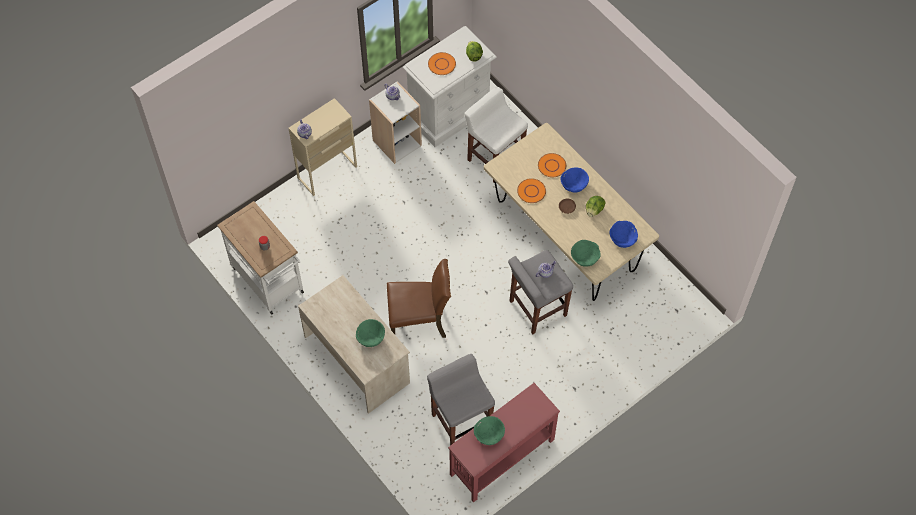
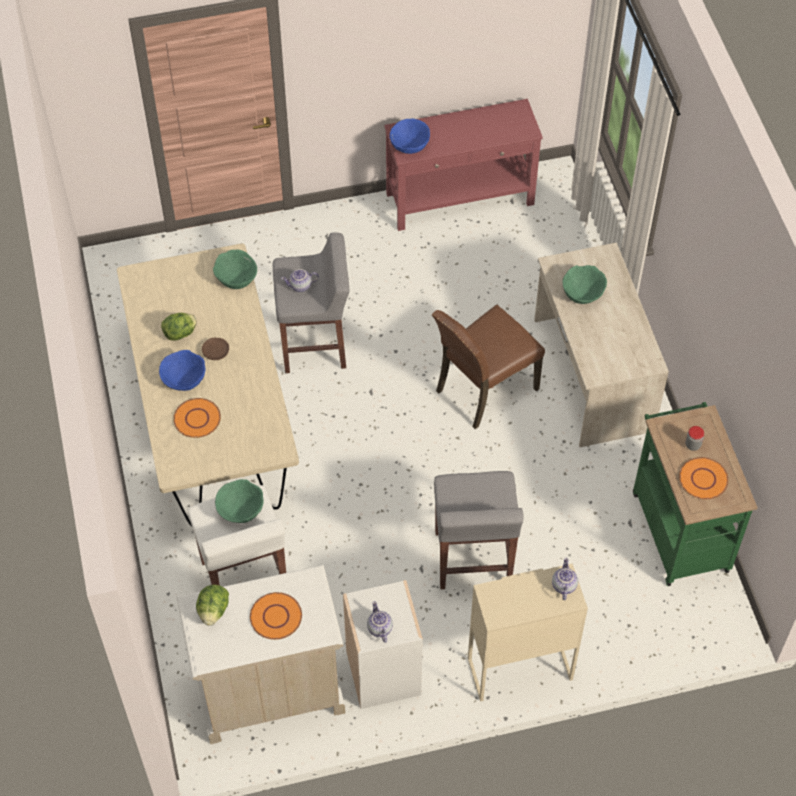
camera: 155 degrees left, 5 degrees down
white cart [217,201,304,315] -> green cart [633,402,758,586]
brown chair [387,259,451,338] -> brown chair turned 60 degrees counterclockwise [432,305,545,429]
grey stool [427,354,495,446] -> grey stool moved to [434,471,524,589]
green bowl [474,416,505,445] -> green bowl moved to [215,479,264,523]
orange plate [517,178,546,203] -> orange plate moved to [679,457,729,499]
blue bowl [609,221,638,248] -> blue bowl moved to [390,118,430,154]

